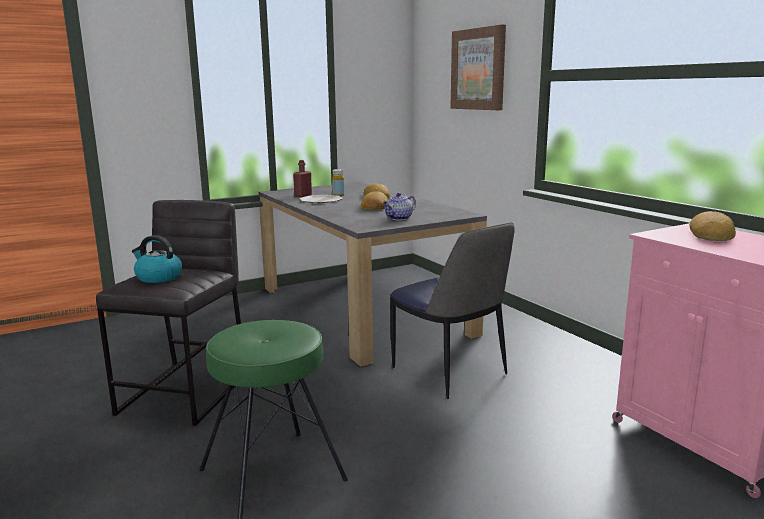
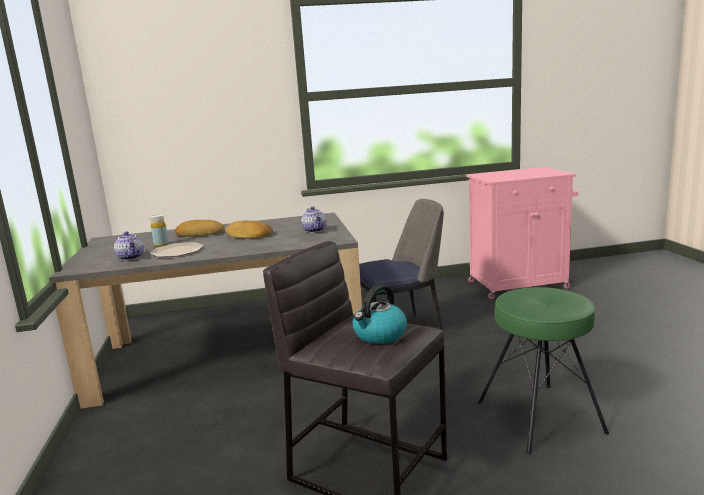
camera: 70 degrees left, 0 degrees up
red bottle [293,160,312,197] -> teapot [114,232,144,261]
picture [451,24,506,110] -> none
bread [689,211,736,241] -> none

